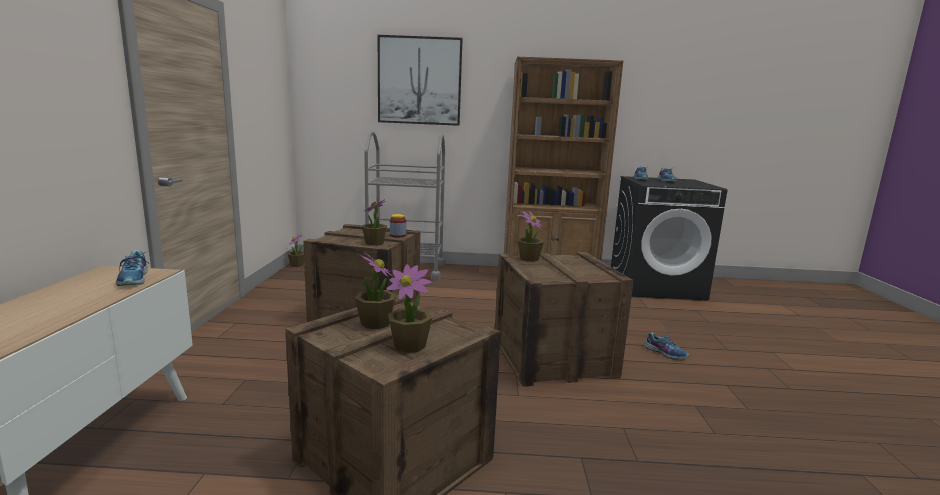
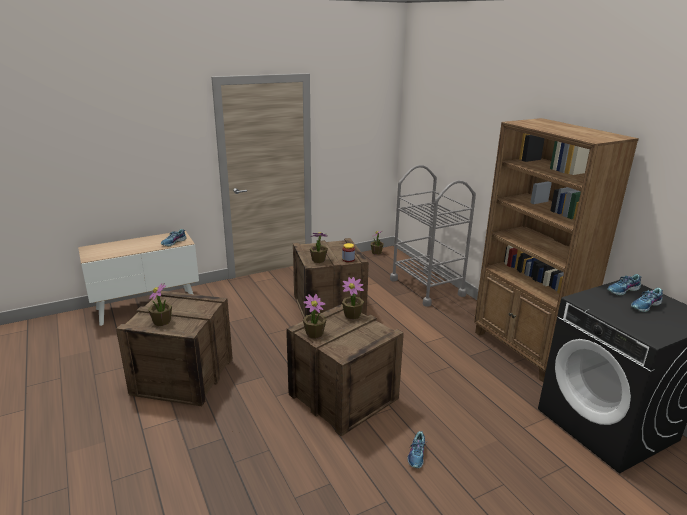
camera: 60 degrees right, 10 degrees up
potted plant [355,252,396,329] -> potted plant moved to [303,294,327,339]
picture [378,35,463,126] -> none

